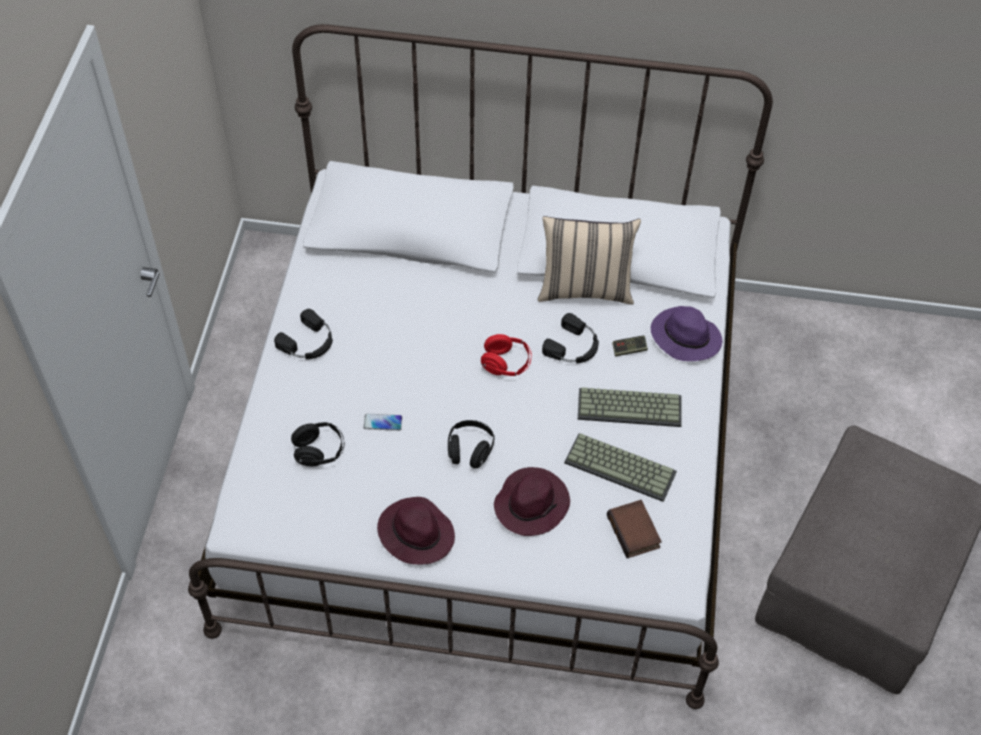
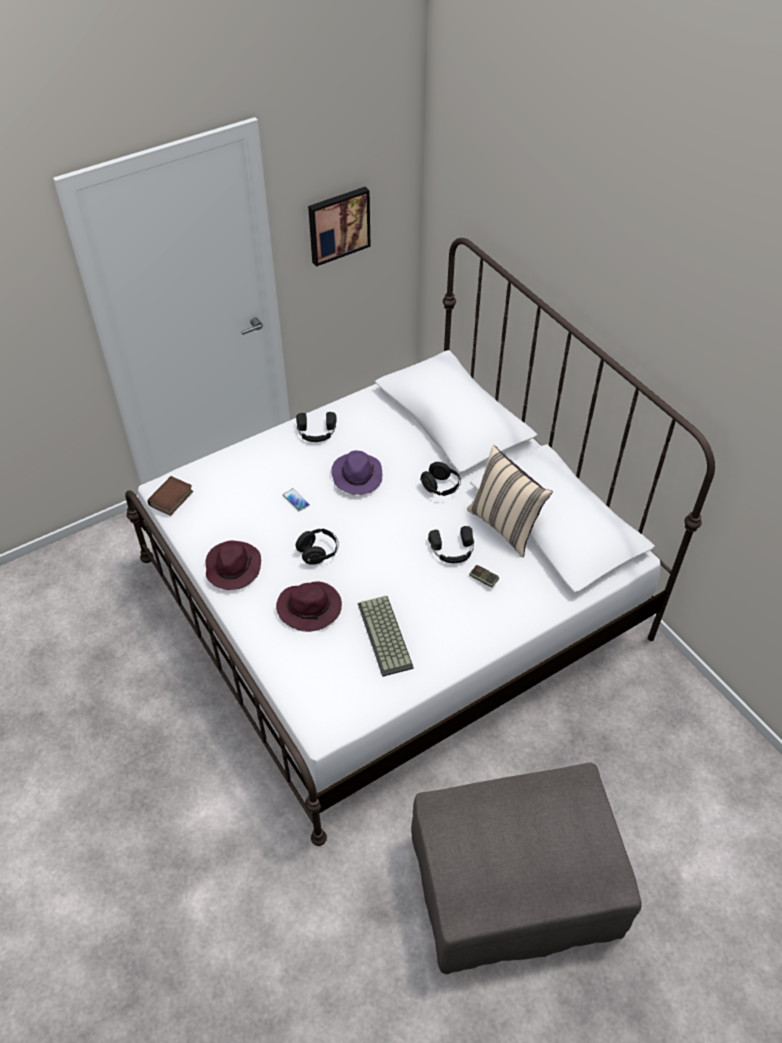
camera: 50 degrees right, 5 degrees down
black headphones [291,422,344,467] -> black headphones moved to [420,462,461,496]
red headphones [481,334,531,376] -> none
keyboard [578,387,682,427] -> none
book [607,500,662,558] -> book moved to [147,476,193,516]
purple hat [651,306,722,361] -> purple hat moved to [331,450,382,495]
none -> picture [308,187,371,267]

